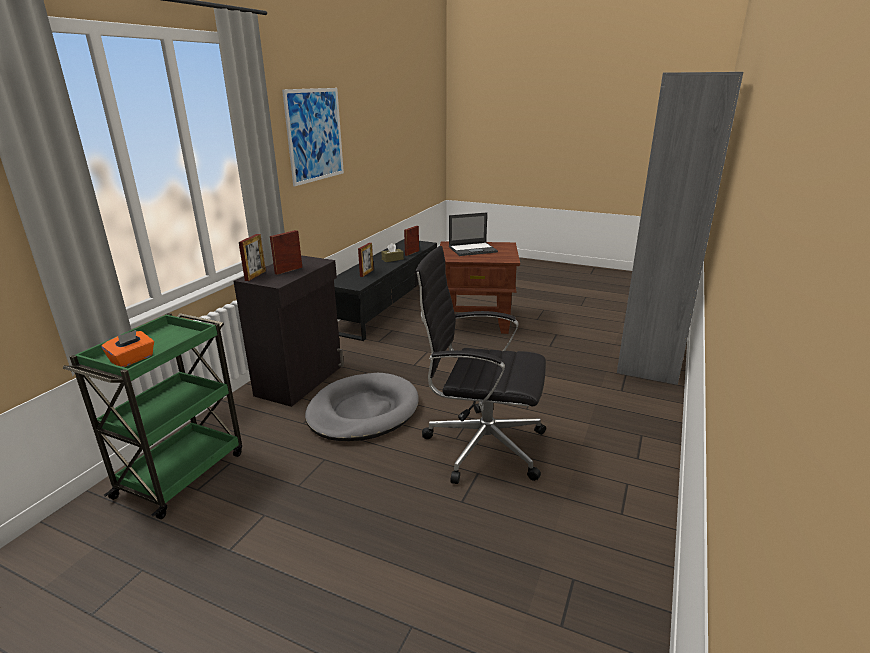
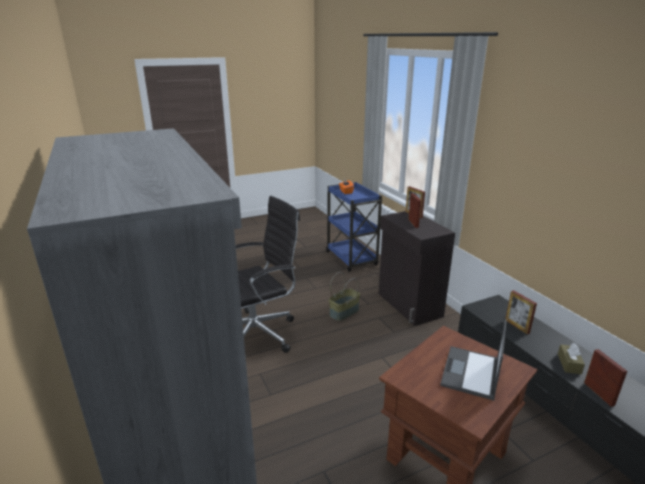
camera: 130 degrees right, 0 degrees up
green cart [63,313,242,519] -> blue cart [326,182,383,272]
picture [282,88,344,186] -> none
grey dog bed [305,373,419,441] -> basket [329,272,360,321]

